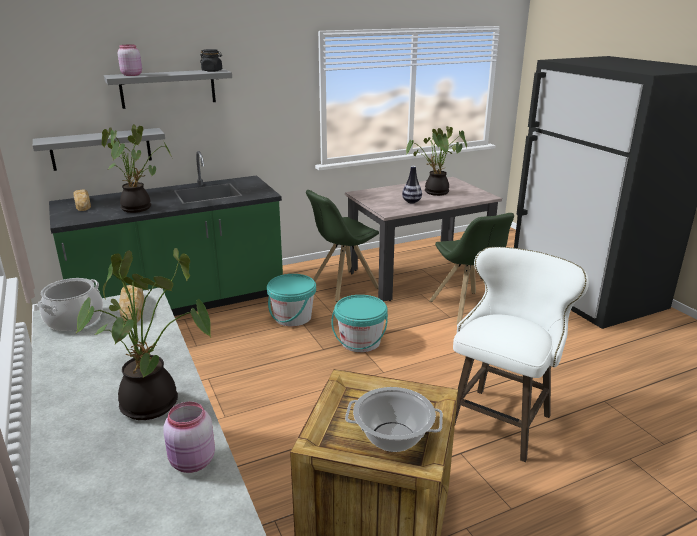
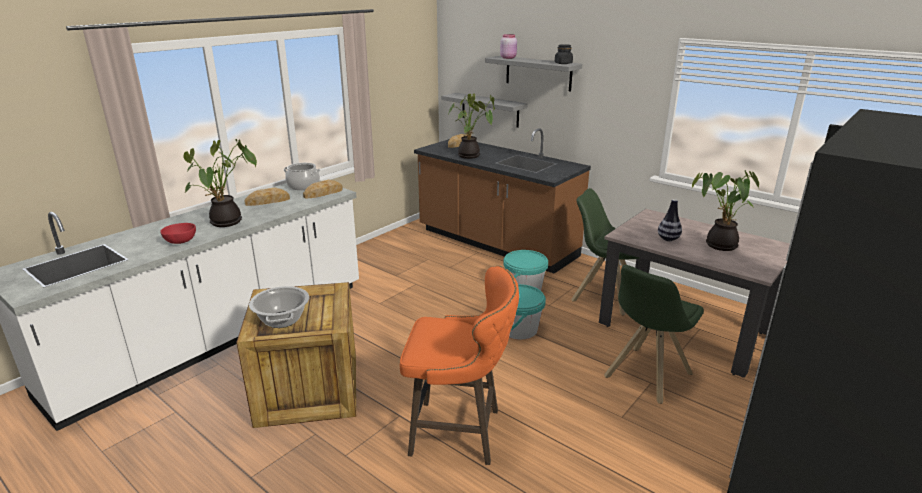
camera: 65 degrees right, 0 degrees up
green counter [49,151,283,316] -> brown counter [414,128,591,274]
pink jar [163,402,215,473] -> red bowl [160,223,196,244]
white stool [453,247,589,462] -> orange stool [400,266,519,465]
none -> bread [244,188,290,206]

